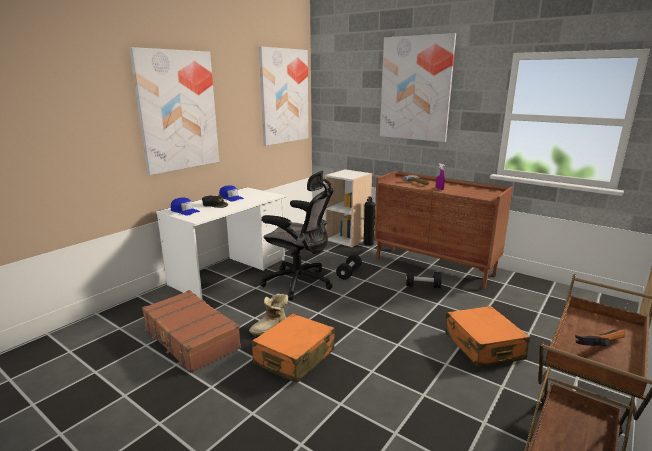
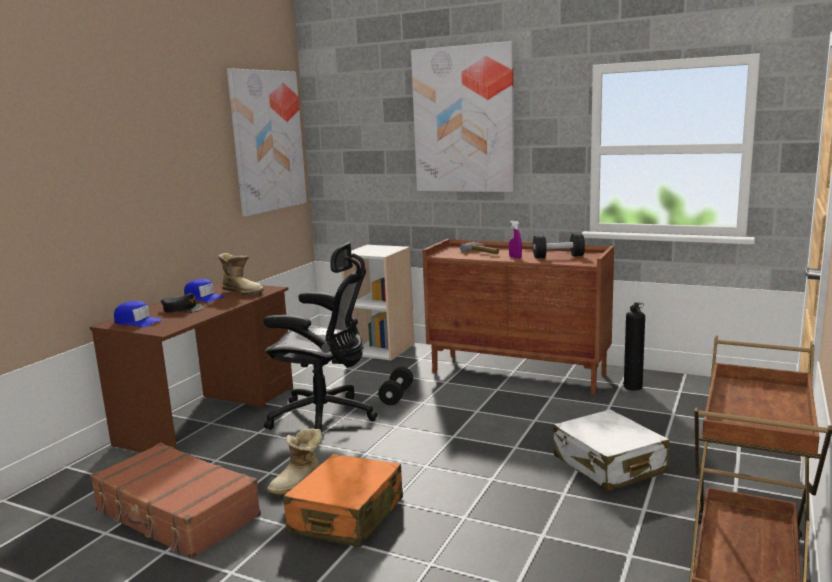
camera: 10 degrees left, 5 degrees down
picture [129,47,219,175] -> none
white desk [156,187,285,300] -> brown desk [90,282,293,453]
fire extinguisher [364,197,375,246] -> fire extinguisher moved to [624,302,645,391]
black dumbbell [406,270,442,288] -> black dumbbell moved to [533,233,585,258]
orange suitcase [446,306,530,367] -> white suitcase [553,409,669,491]
hammer [575,329,625,346] -> none
none -> boot [217,253,264,296]

